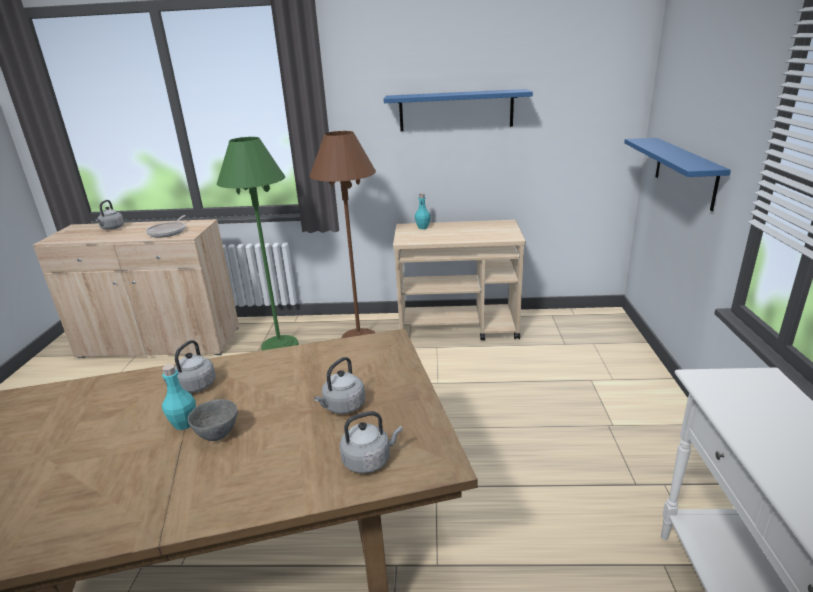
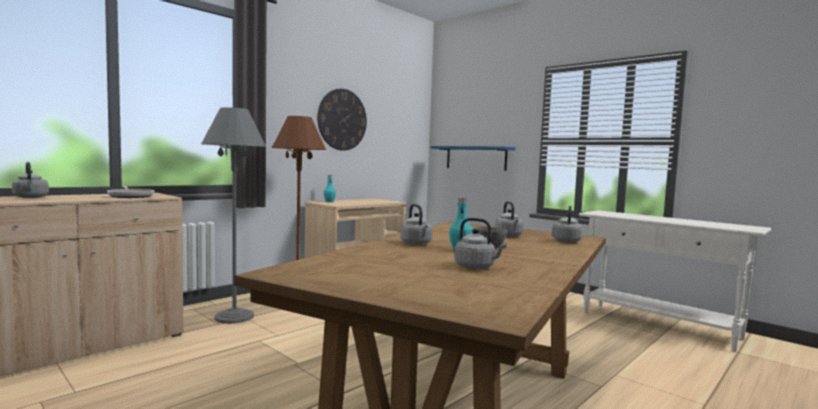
camera: 50 degrees left, 20 degrees down
green floor lamp [217,137,299,350] -> grey floor lamp [201,107,266,324]
blue shelf [384,89,533,131] -> wall clock [317,89,367,151]
none -> grey kettle [454,218,507,269]

